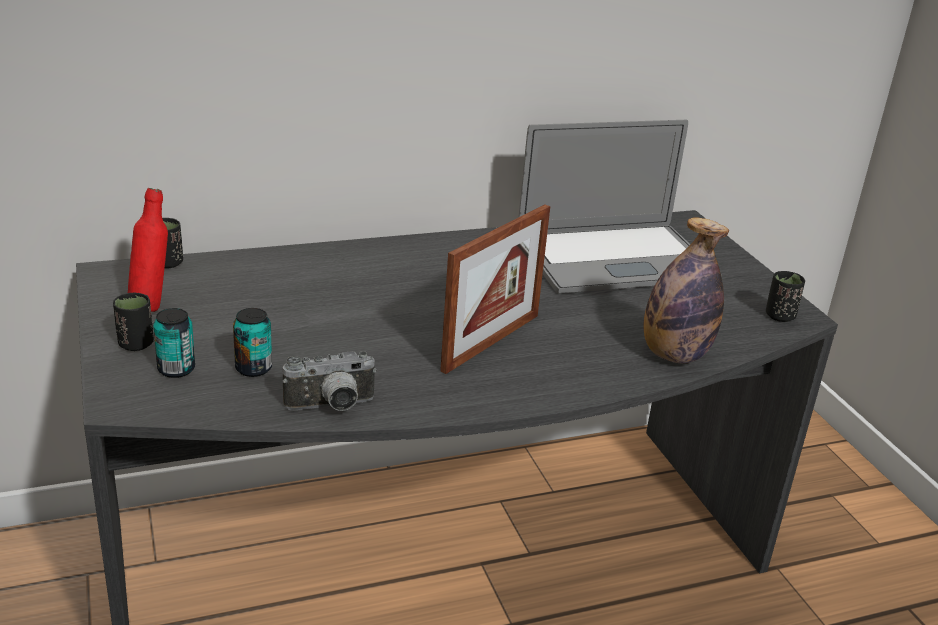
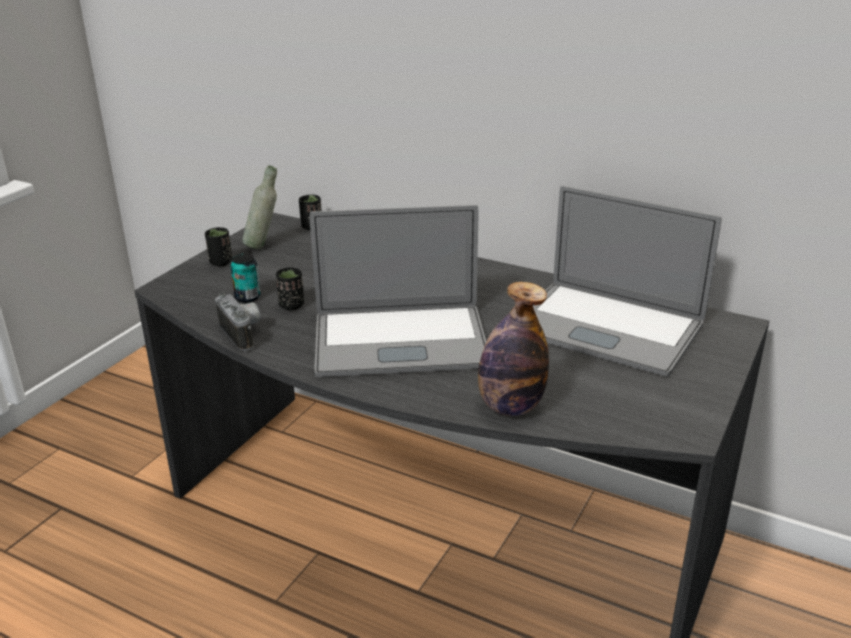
camera: 50 degrees right, 0 degrees up
red bottle [128,188,168,312] -> grey bottle [243,165,277,249]
can [153,308,195,378] -> none
camera [283,351,377,411] -> camera turned 150 degrees counterclockwise [215,292,261,351]
picture frame [440,205,550,374] -> laptop [310,205,486,377]
black cup [766,271,805,322] -> black cup moved to [276,267,304,310]

